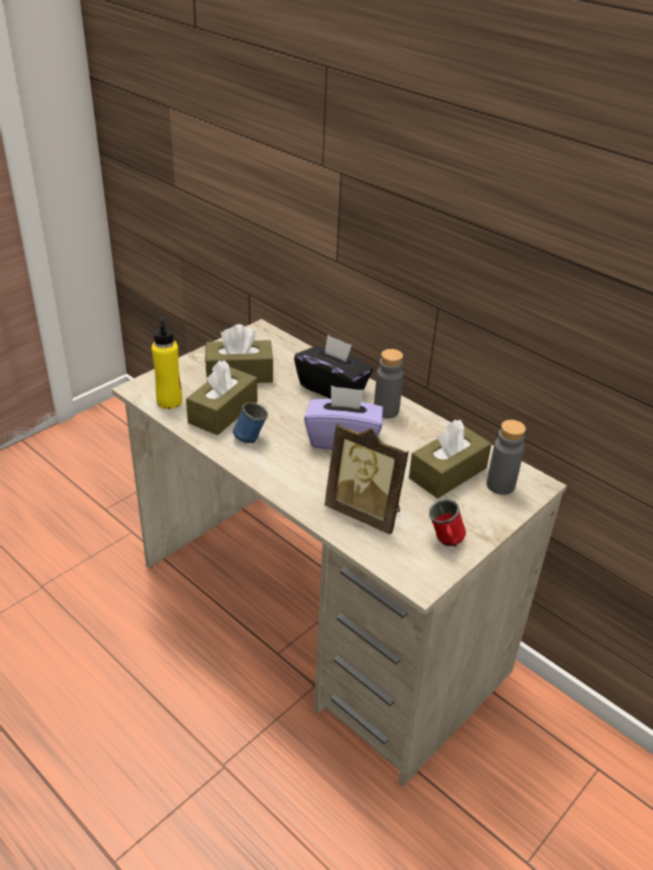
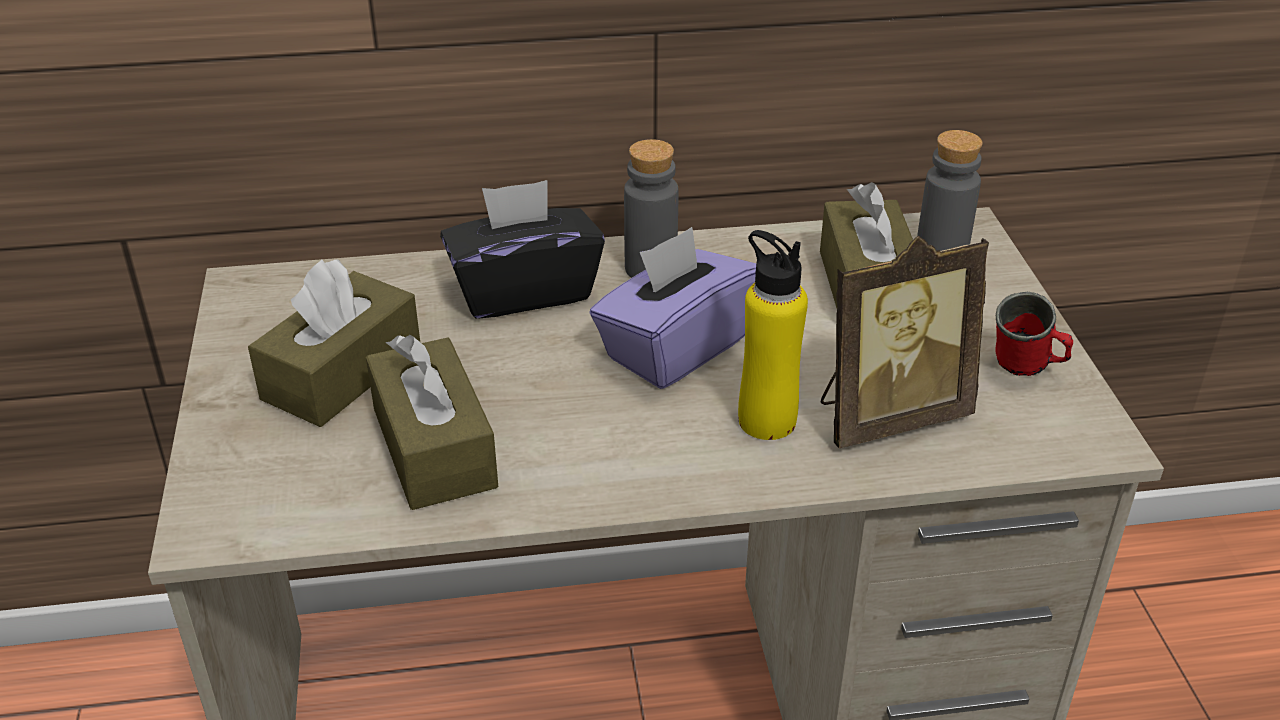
camera: 50 degrees left, 0 degrees up
yellow bottle [151,315,182,409] -> yellow bottle moved to [738,230,808,440]
blue mug [233,402,268,443] -> none

